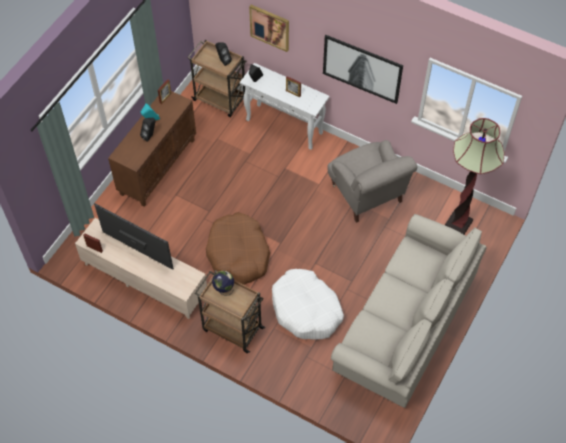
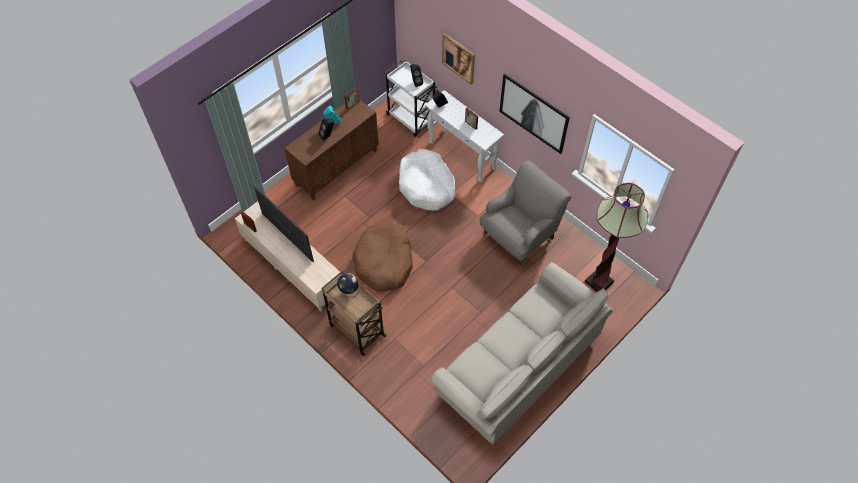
camera: 15 degrees right, 0 degrees up
brown cart [187,40,247,117] -> white cart [384,60,437,137]
white dog bed [272,269,344,340] -> white dog bed moved to [399,149,456,211]
grey armchair [327,140,417,223] -> grey armchair turned 120 degrees counterclockwise [480,160,571,264]

